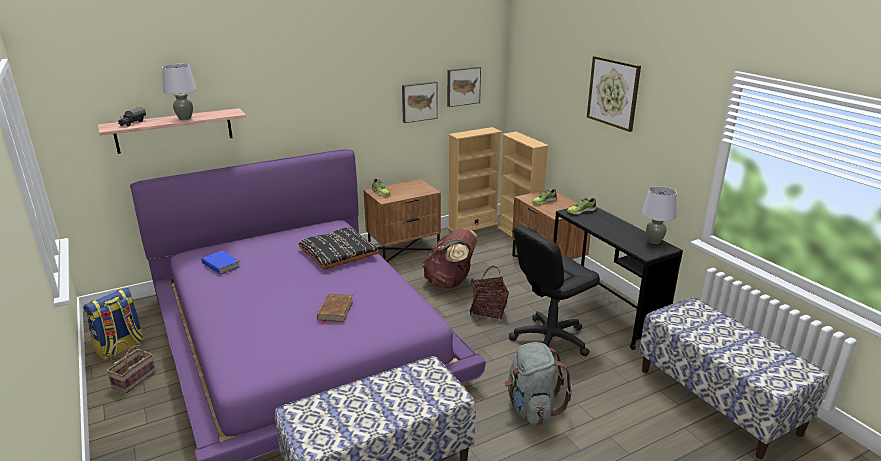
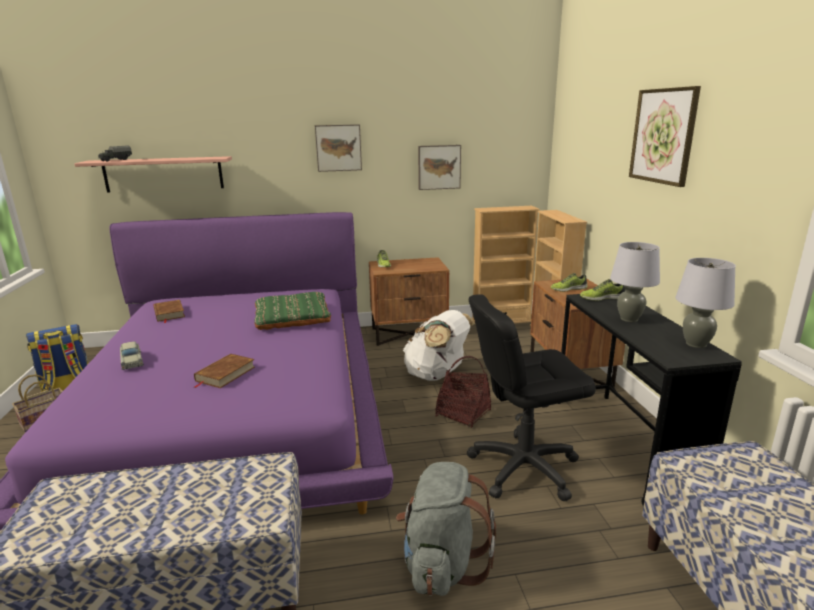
camera: 20 degrees right, 5 degrees down
grey table lamp [162,64,197,120] -> grey table lamp moved to [610,242,660,322]
blue book [201,251,241,275] -> brown book [154,300,185,323]
black pillow [298,227,378,269] -> green pillow [254,292,331,330]
brown backpack [422,229,478,288] -> white backpack [403,310,475,381]
picture [447,67,481,107] -> picture moved to [315,124,362,172]
none -> beige toy car [120,341,144,370]

